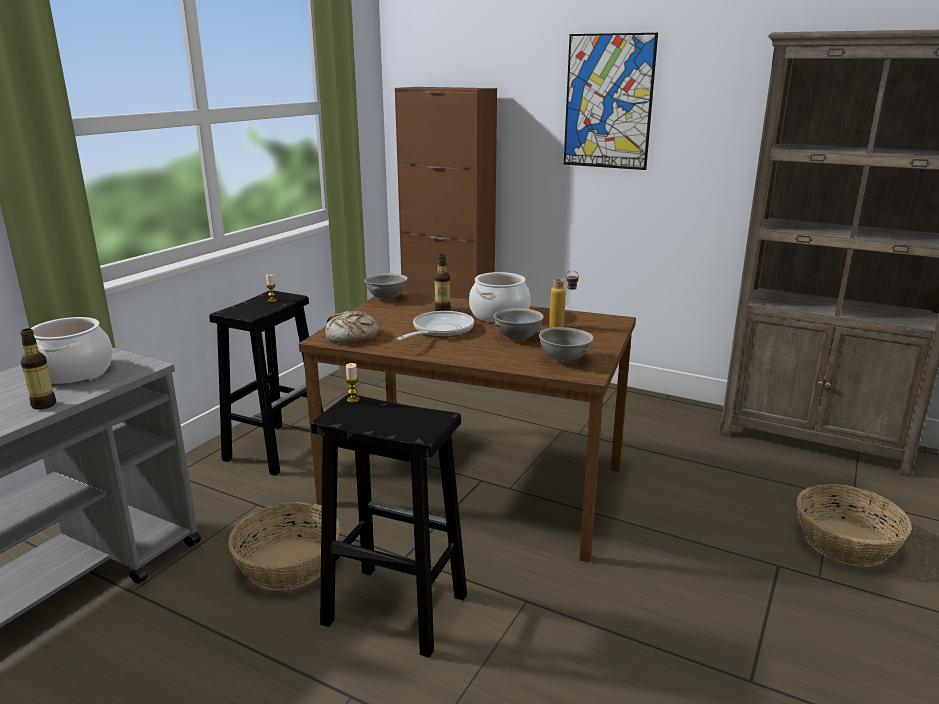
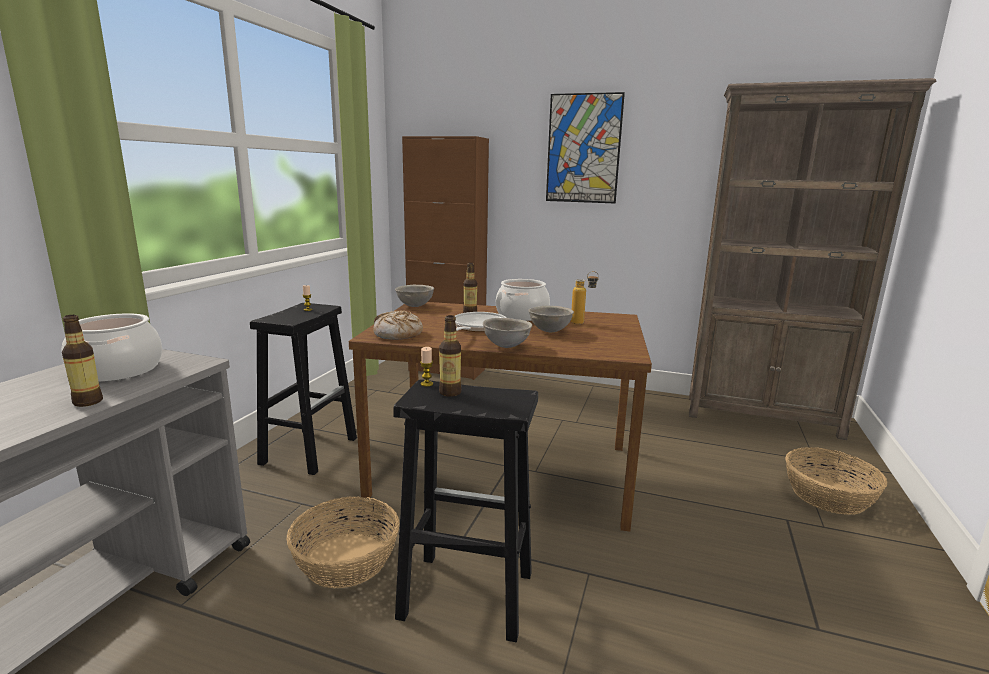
camera: 10 degrees left, 5 degrees down
grey bowl [539,327,594,362] -> grey bowl moved to [483,318,532,348]
none -> bottle [439,315,461,397]

